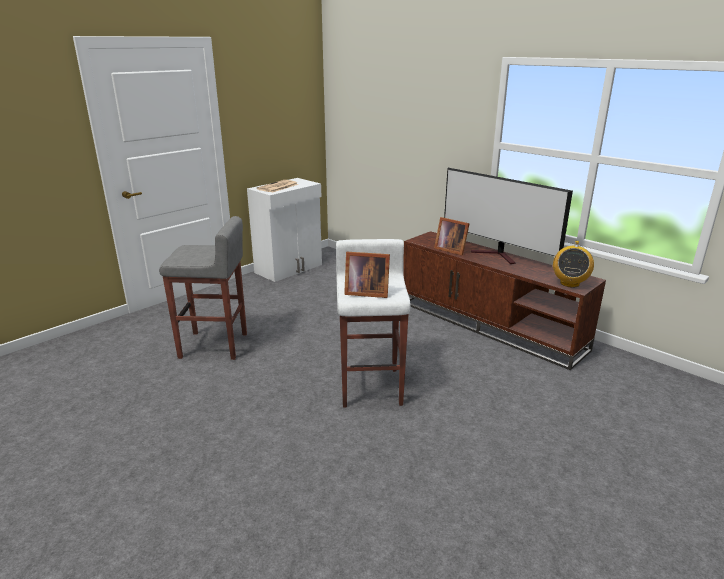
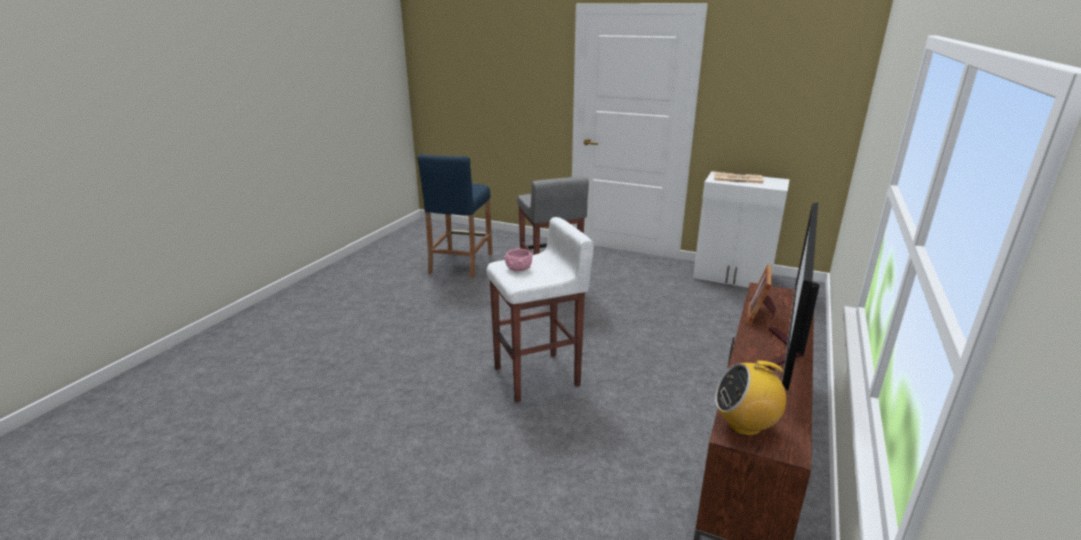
camera: 70 degrees right, 0 degrees up
picture frame [344,252,390,298] -> pink bowl [504,249,533,271]
none -> blue stool [417,154,492,278]

